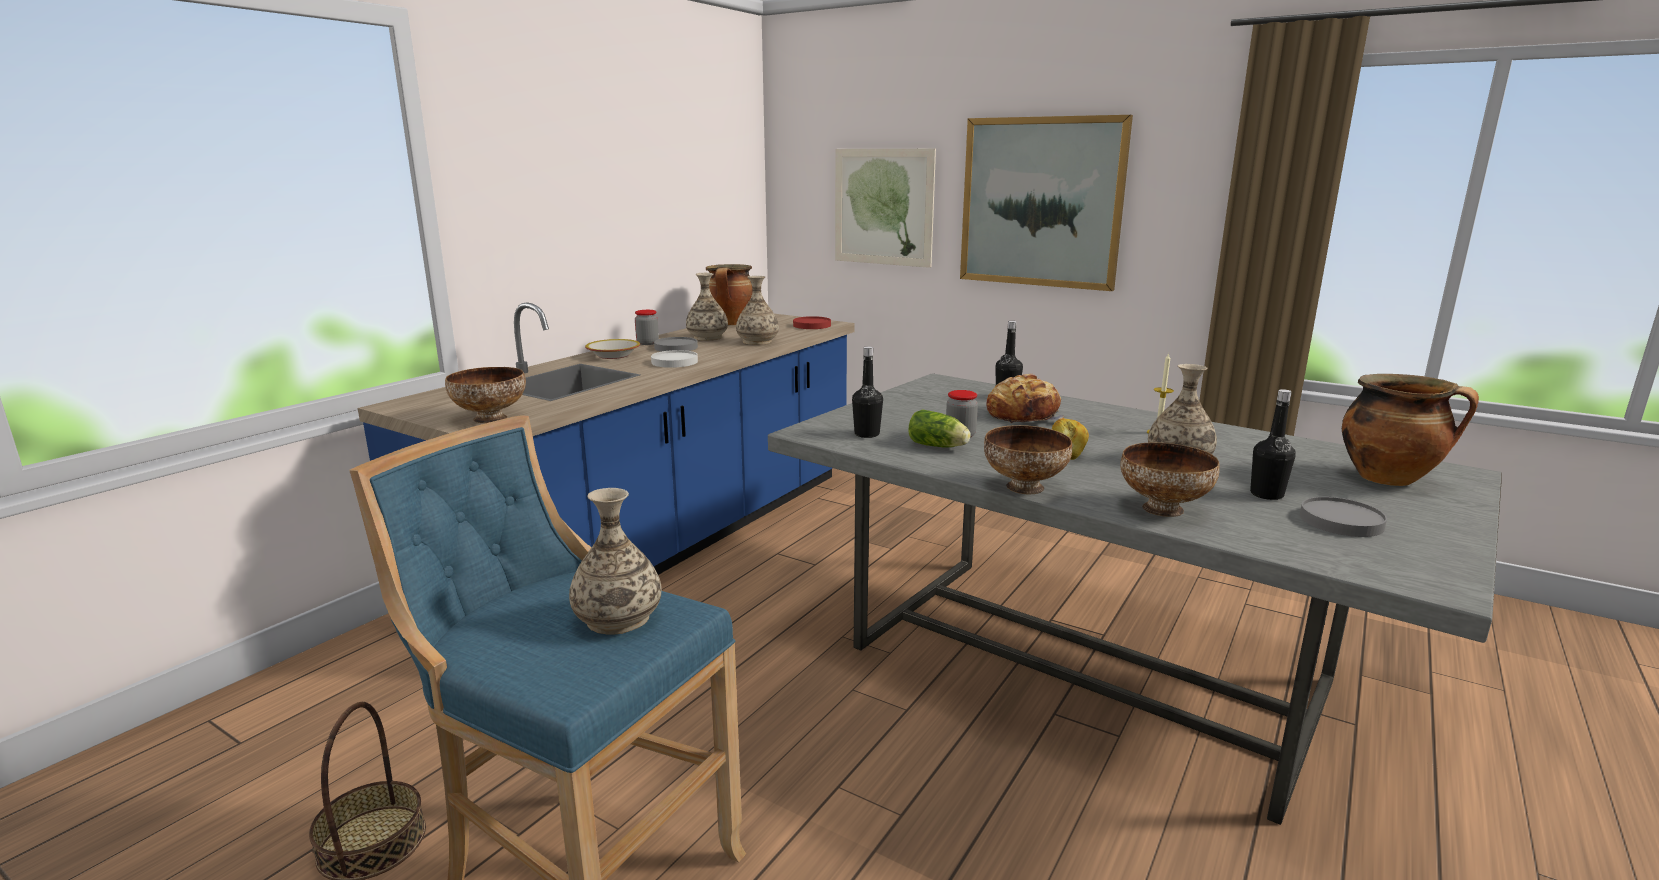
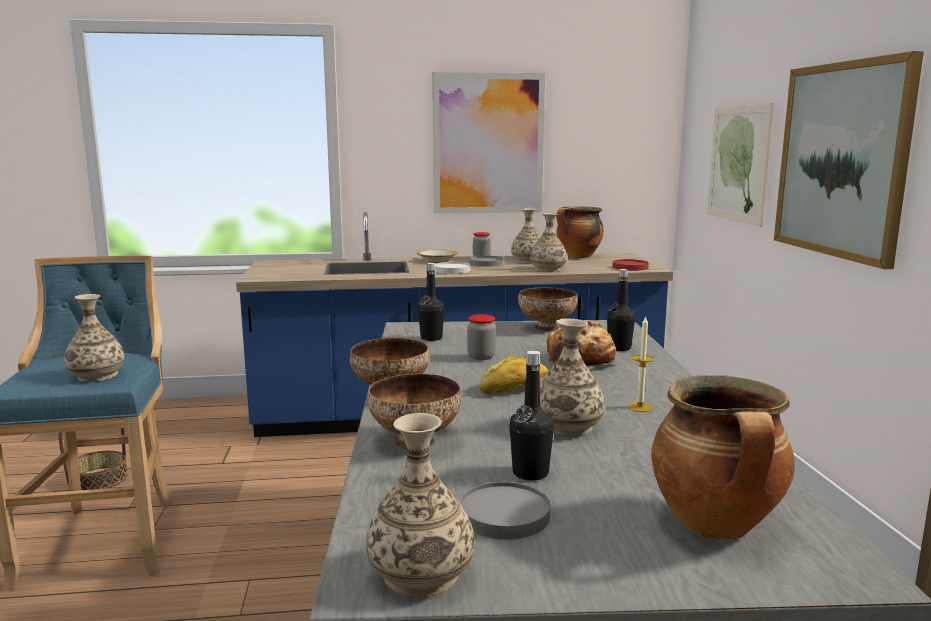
camera: 50 degrees right, 5 degrees down
bowl [445,367,526,423] -> bowl moved to [518,287,578,331]
lettuce [908,409,971,447] -> none
none -> vase [366,413,475,598]
none -> picture [433,72,545,214]

